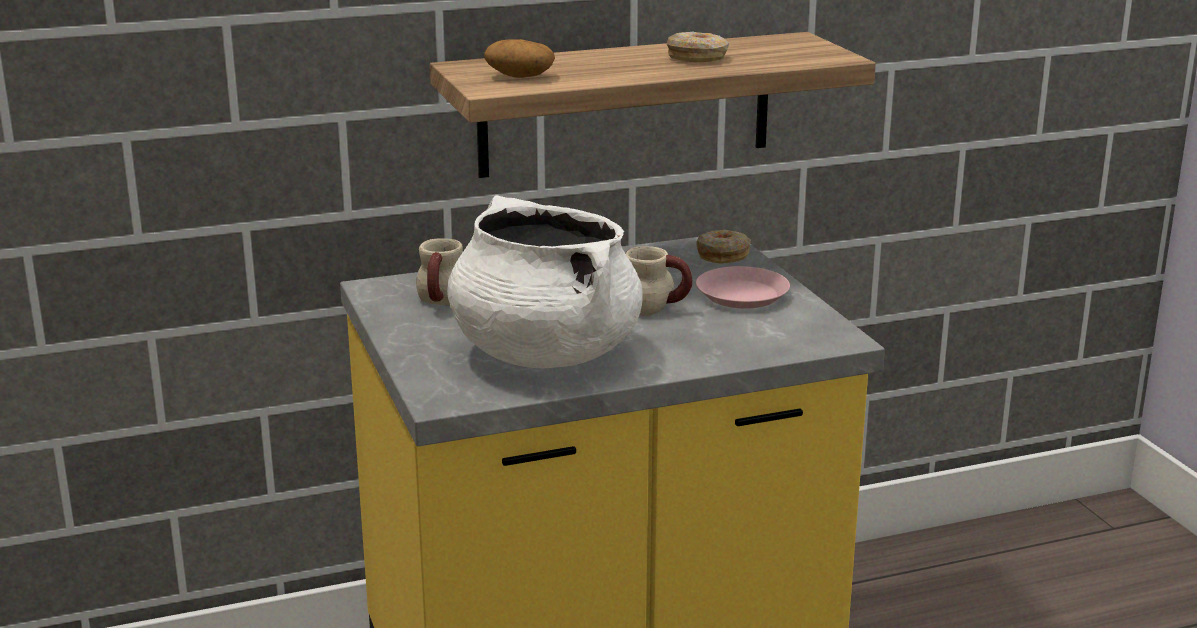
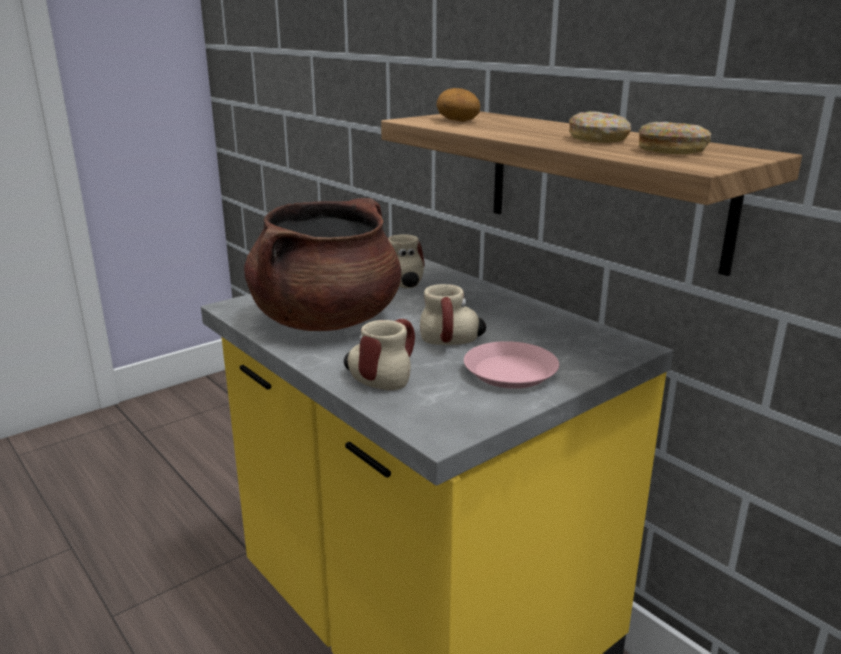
camera: 70 degrees right, 0 degrees up
white cooking pot [447,195,643,368] -> brown cooking pot [244,198,401,331]
donut [697,230,751,264] -> donut moved to [639,122,711,154]
none -> mug [344,319,415,390]

